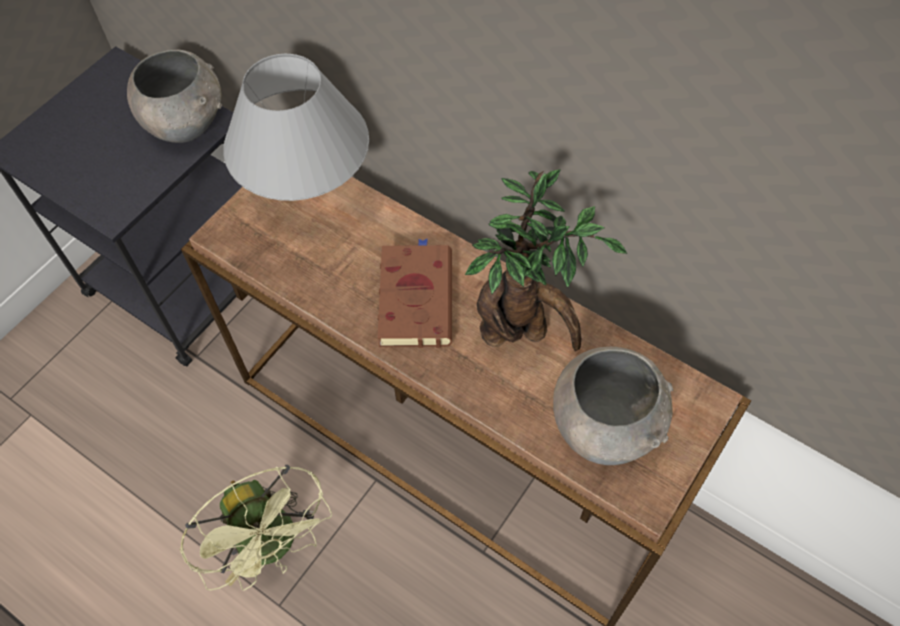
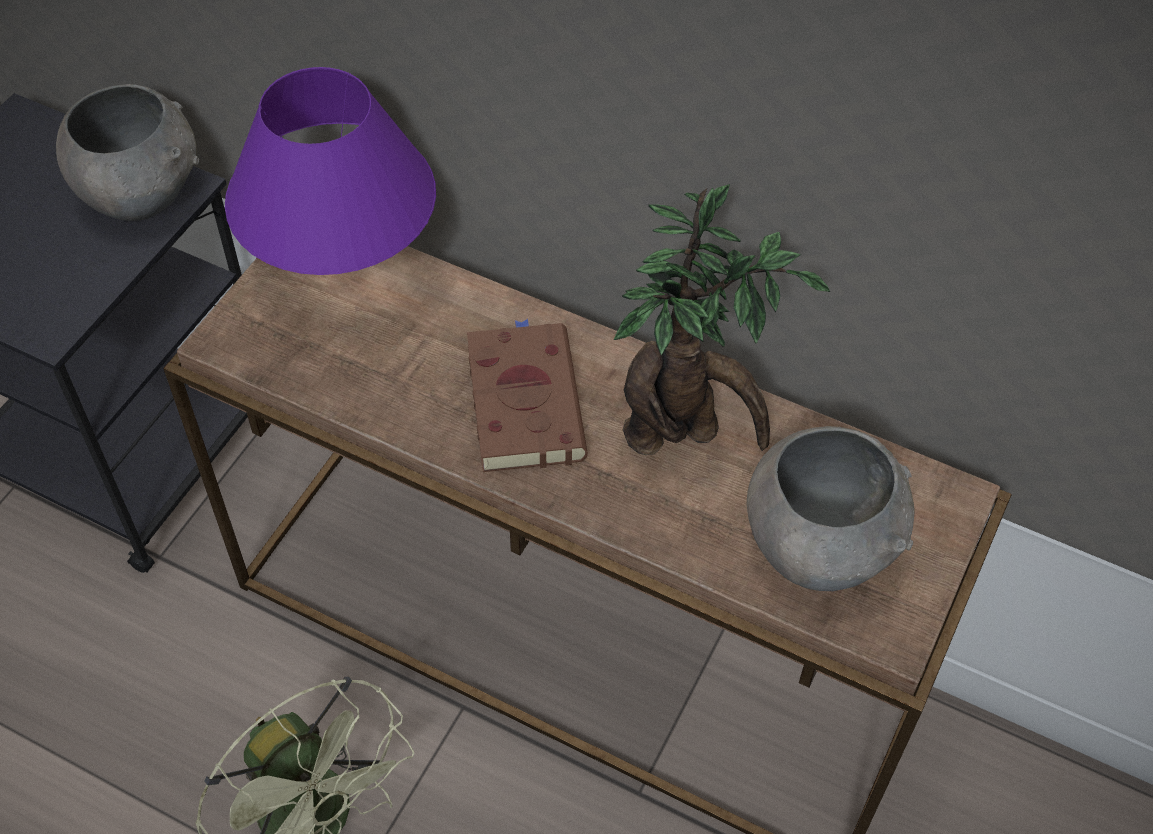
camera: 10 degrees left, 5 degrees down
grey table lamp [223,54,369,201] -> purple table lamp [225,67,436,275]

